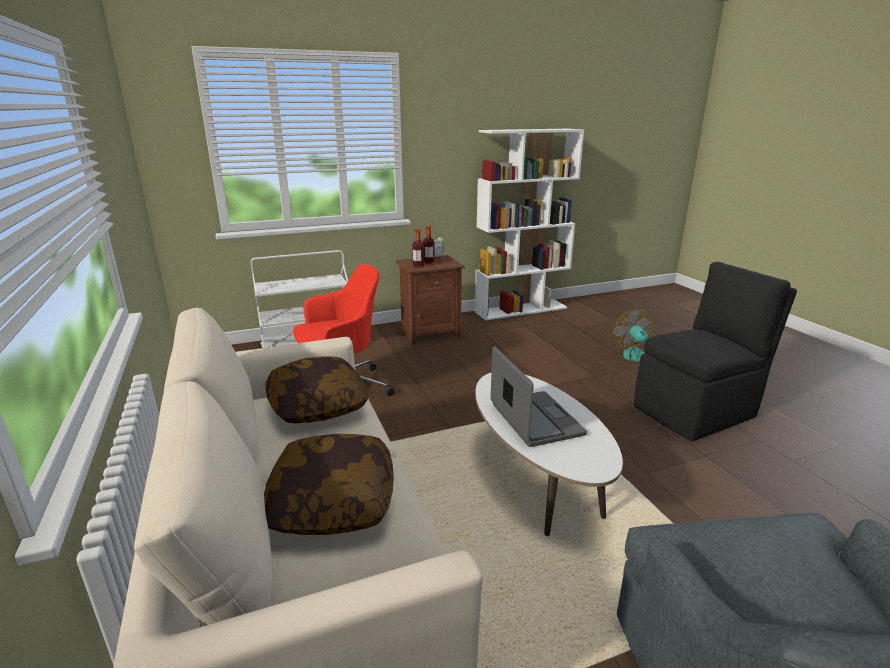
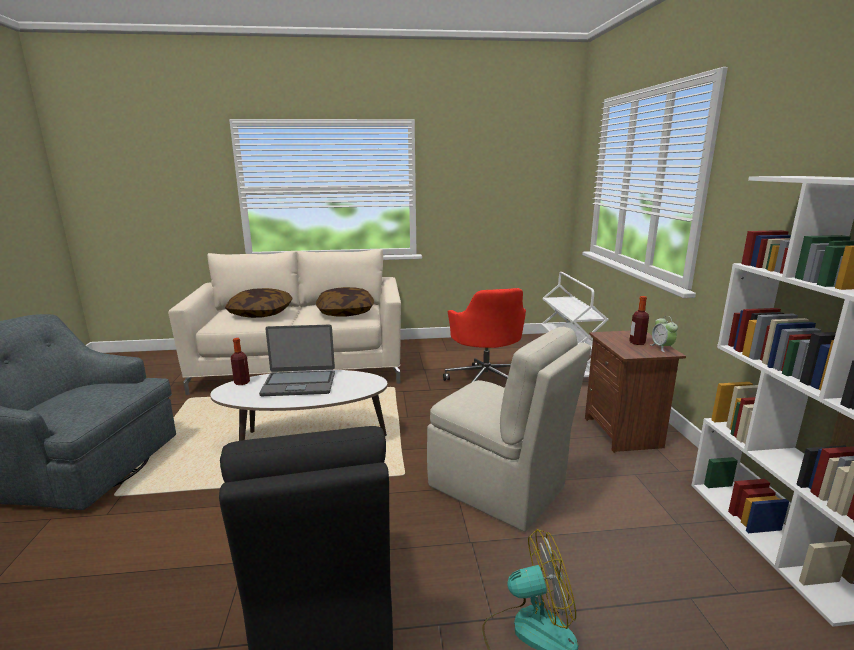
camera: 105 degrees right, 5 degrees down
bottle [412,229,424,267] -> bottle moved to [231,338,250,385]
none -> beige chair [427,327,591,532]

